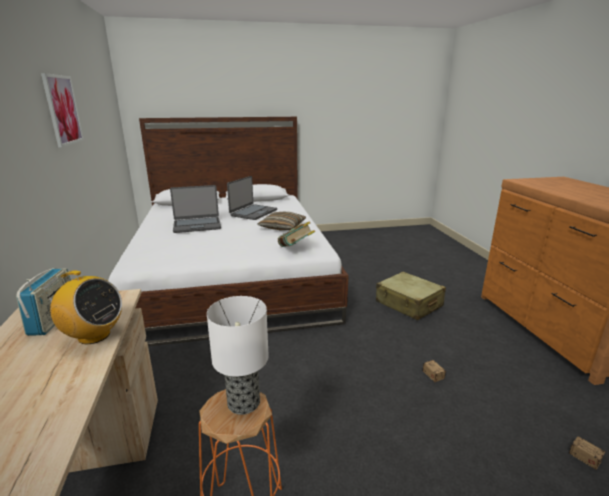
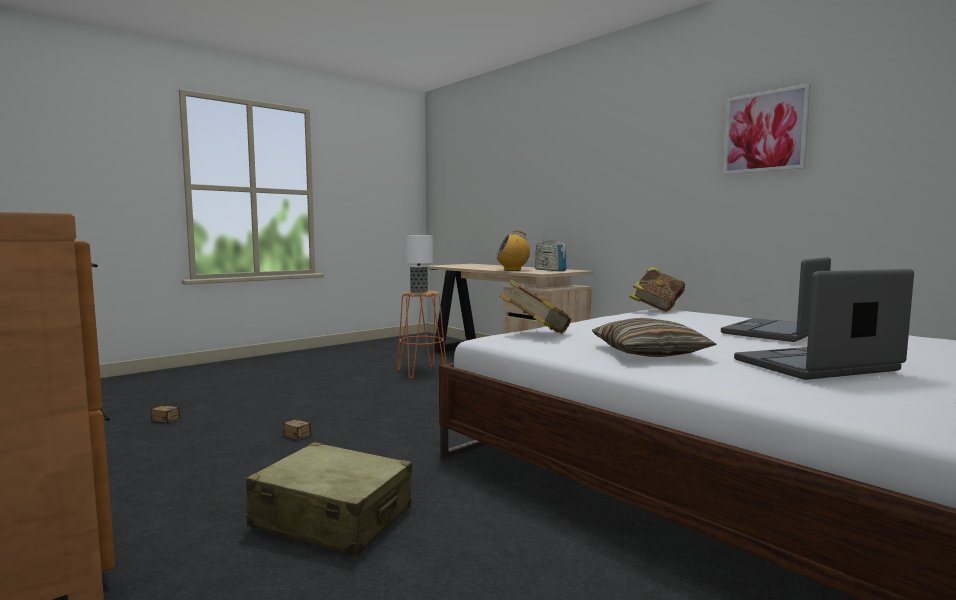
camera: 150 degrees right, 15 degrees down
laptop [227,176,277,220] -> laptop turned 75 degrees clockwise [734,269,914,380]
none -> book [630,266,685,312]

